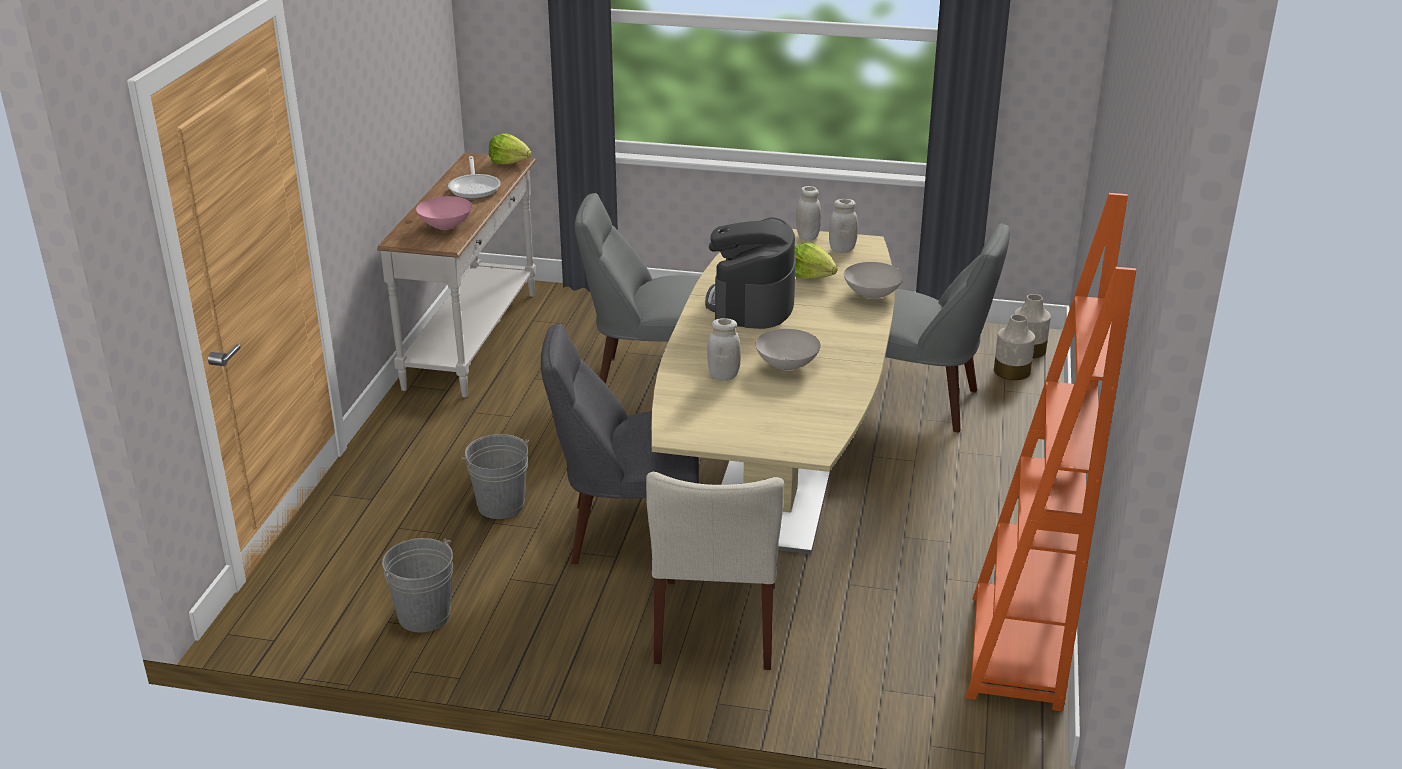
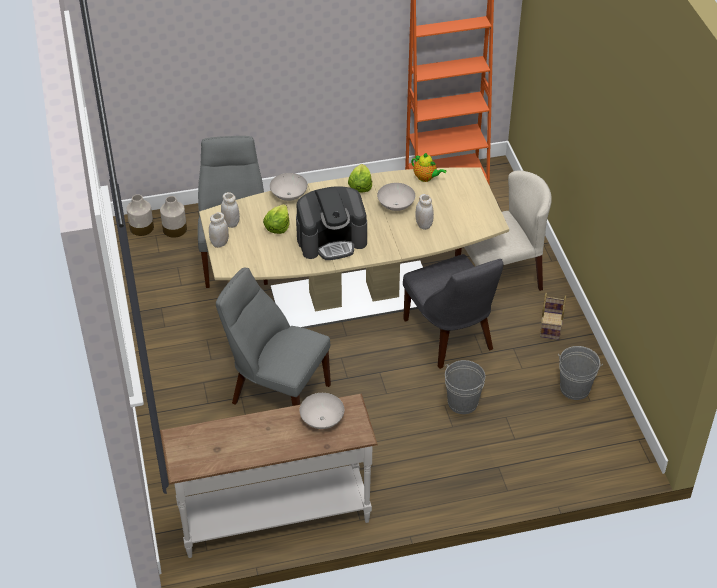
camera: 115 degrees left, 15 degrees up
pink bowl [416,196,472,230] -> white bowl [299,393,344,429]
frying pan [448,156,501,199] -> none
lettuce [489,133,532,164] -> lettuce moved to [348,164,372,192]
grey chair [575,193,701,384] -> grey chair turned 135 degrees clockwise [216,267,331,406]
none -> teapot [411,153,446,182]
none -> basket [540,292,566,340]

